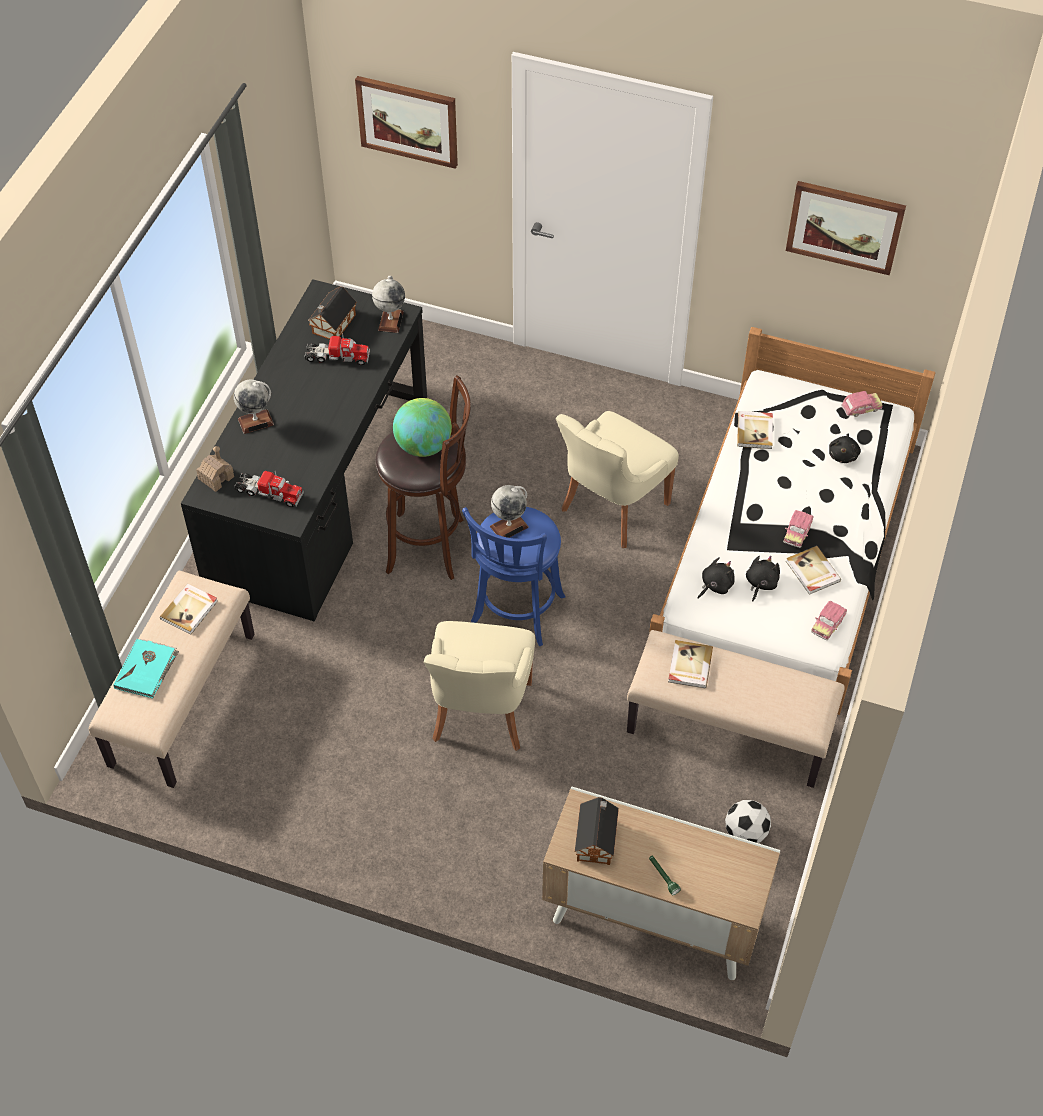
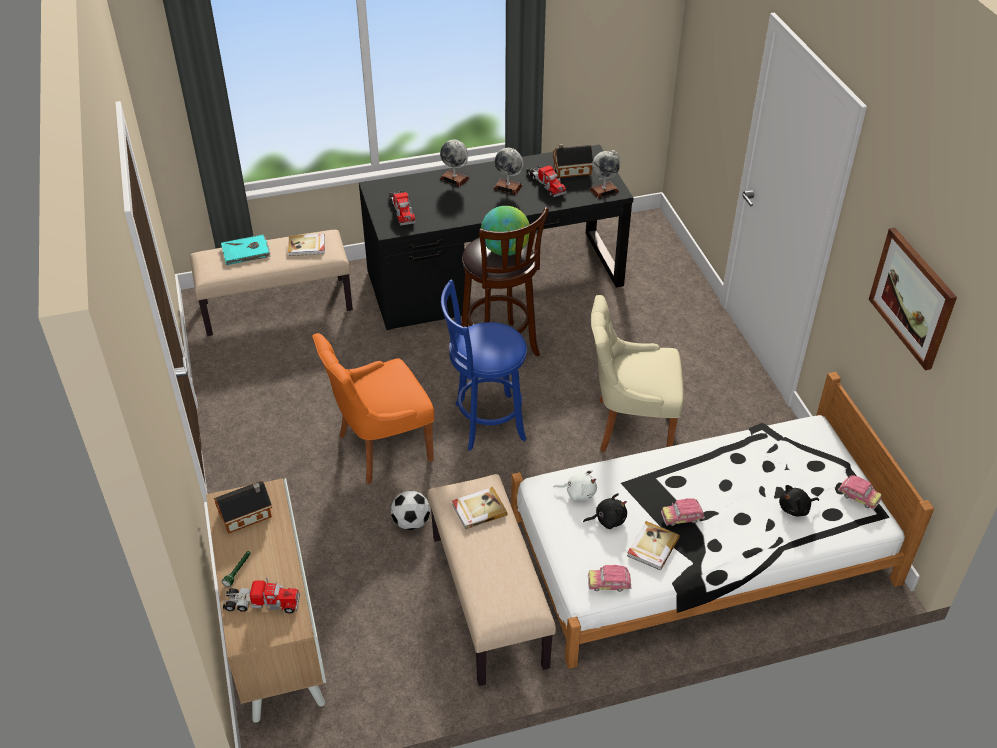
camera: 55 degrees right, 10 degrees down
toy house [196,446,234,492] -> none
picture [355,76,458,169] -> none
beige chair [424,621,535,751] -> orange chair [312,333,434,484]
globe [490,485,529,538] -> globe moved to [493,148,524,195]
black plush toy [697,557,735,599] -> white plush toy [554,470,597,501]
football [725,800,771,843] -> football moved to [391,491,430,530]
book [737,411,773,449] -> none
none -> toy truck [222,578,300,614]

